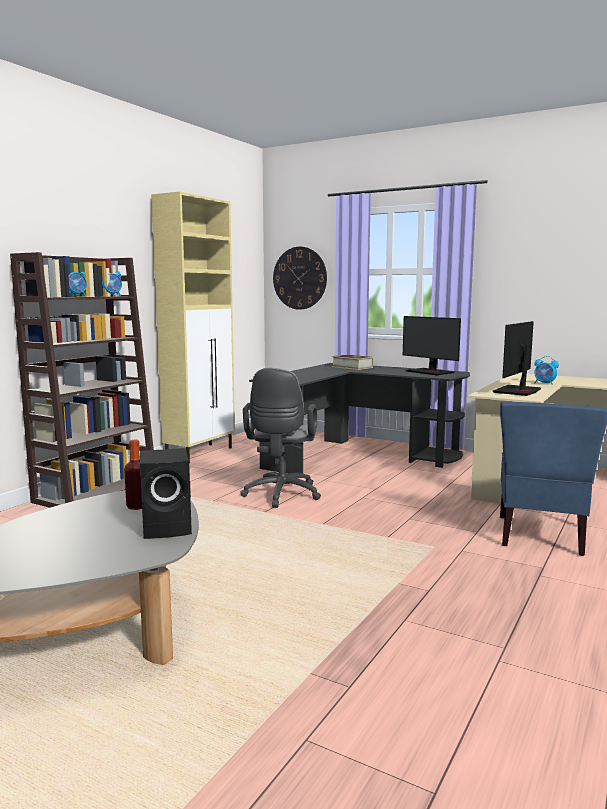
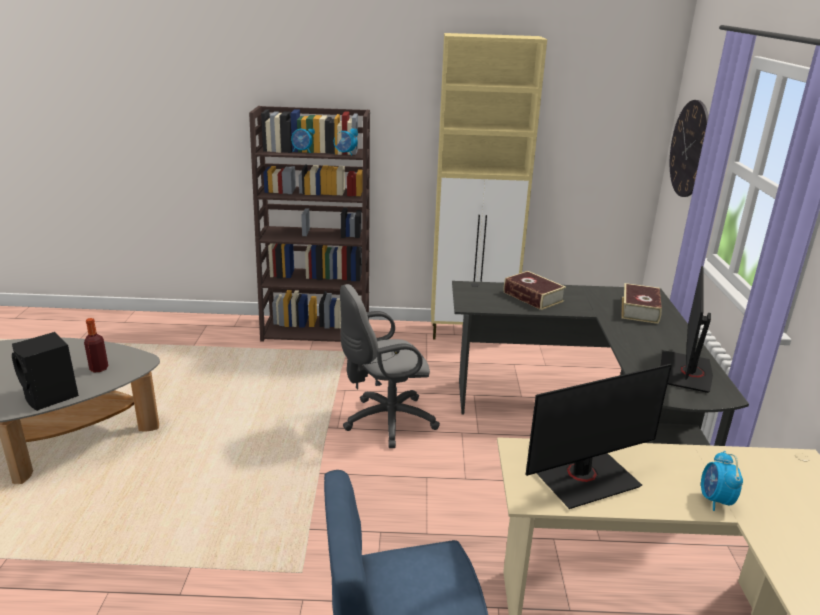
camera: 60 degrees right, 15 degrees up
monitor [493,321,542,396] -> monitor turned 150 degrees clockwise [526,364,672,509]
none -> book [504,271,566,310]

